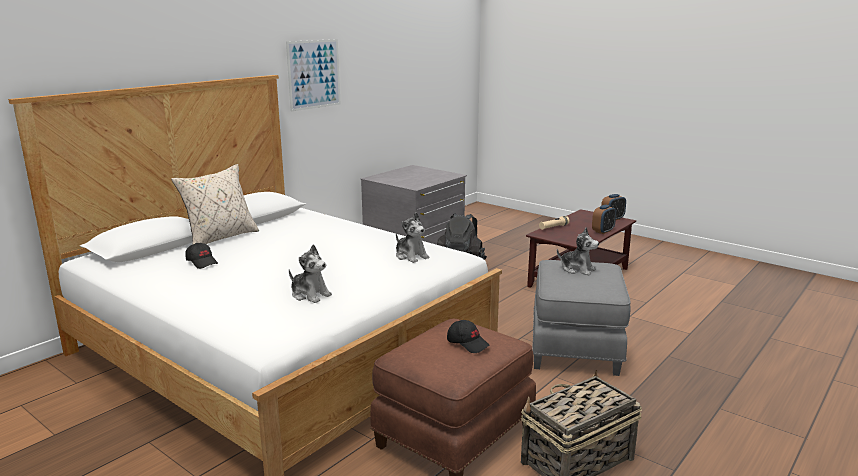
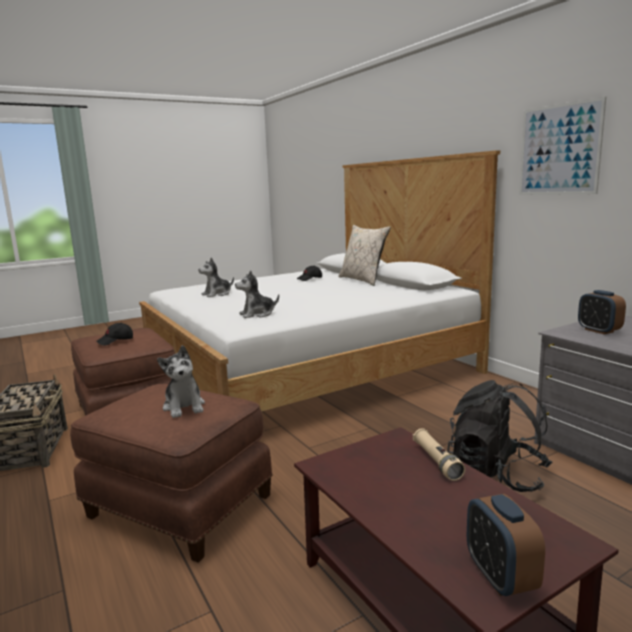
camera: 110 degrees right, 5 degrees down
grey ottoman [532,260,631,376] -> brown ottoman [70,384,273,563]
plush toy [557,228,599,276] -> plush toy turned 75 degrees counterclockwise [157,345,205,418]
alarm clock [592,205,616,234] -> alarm clock moved to [578,290,626,334]

